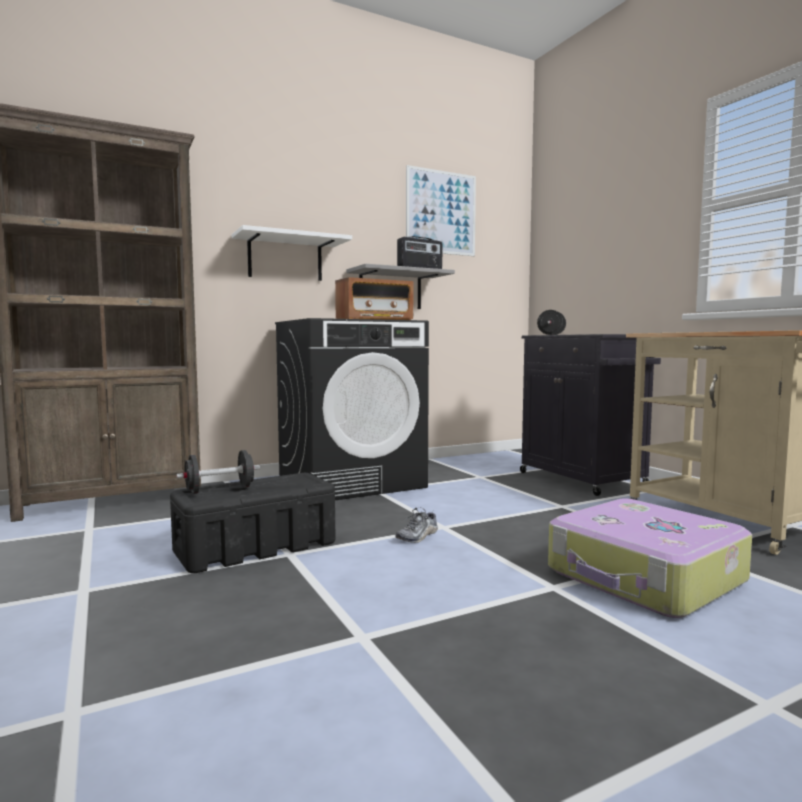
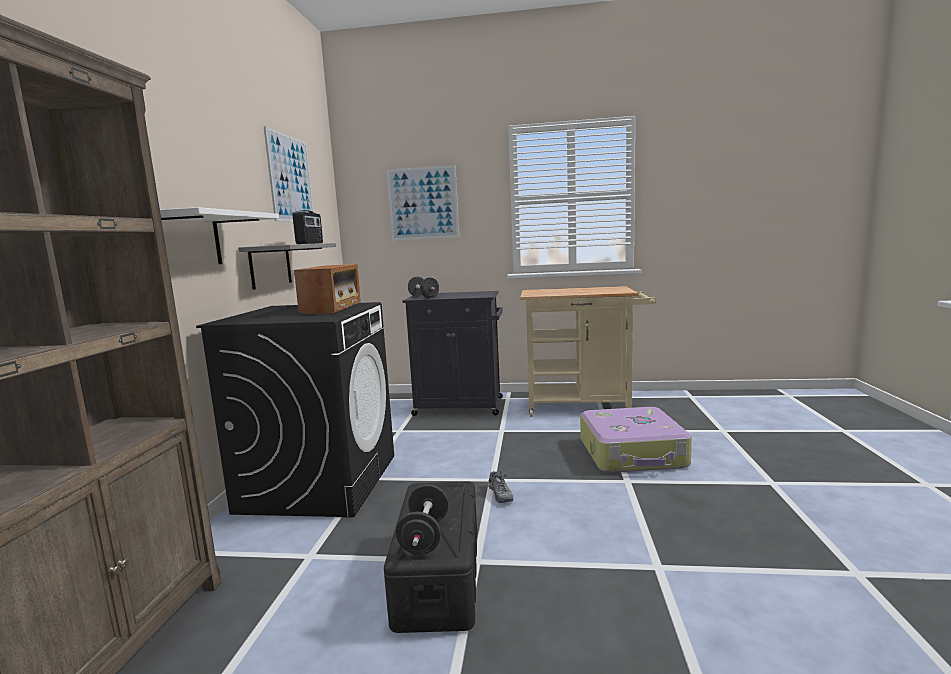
camera: 55 degrees left, 5 degrees up
none -> picture [386,165,459,241]

